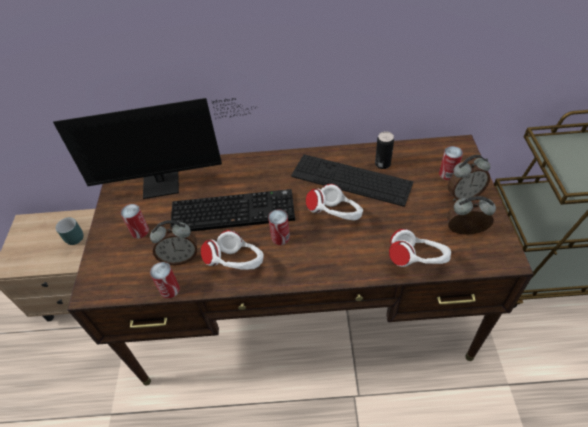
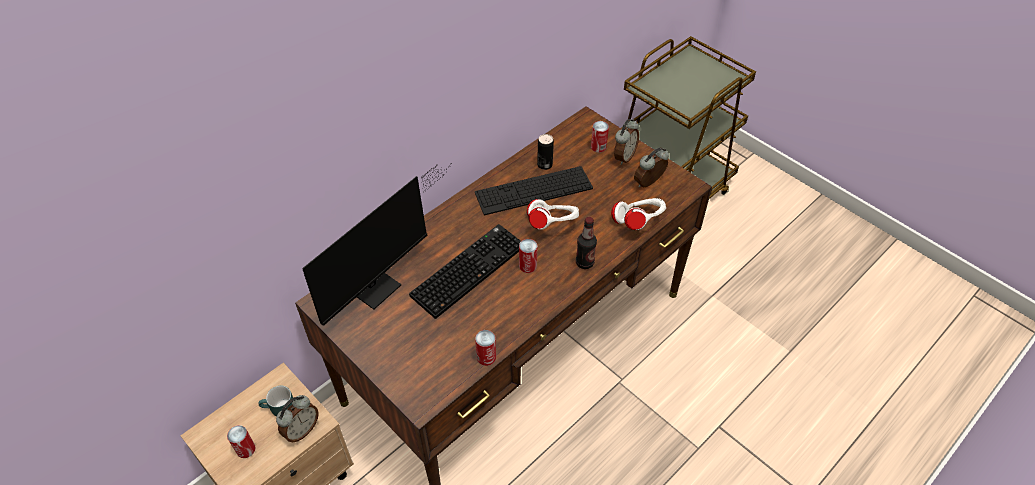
camera: 45 degrees left, 0 degrees up
can [121,204,149,239] -> can moved to [227,425,256,458]
alarm clock [150,220,197,265] -> alarm clock moved to [276,395,319,442]
white headphones [201,230,263,270] -> none
none -> bottle [576,217,597,269]

